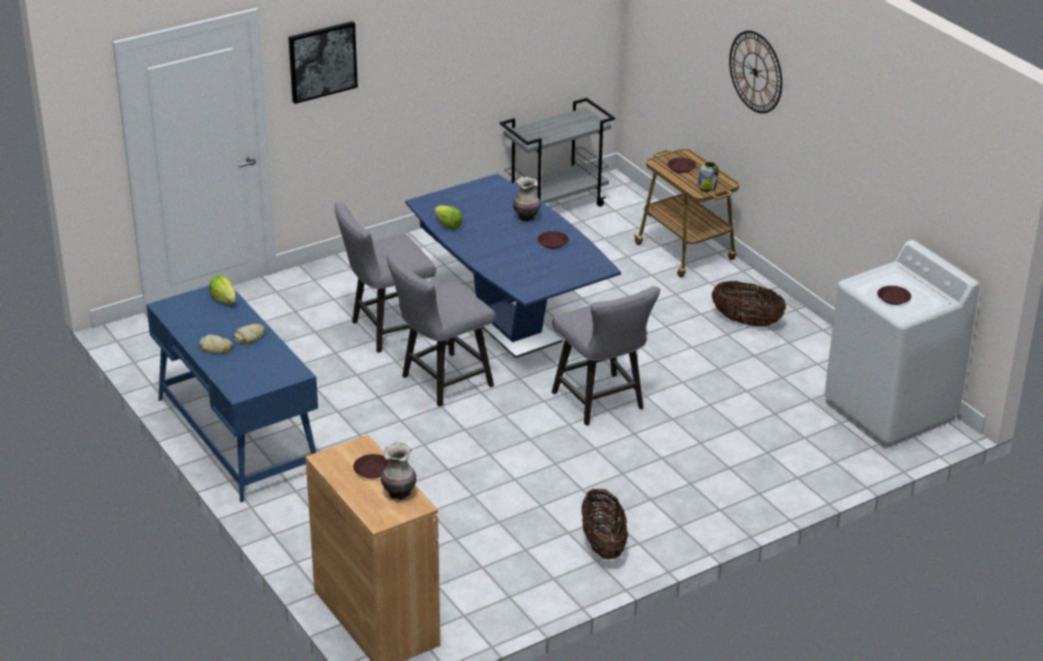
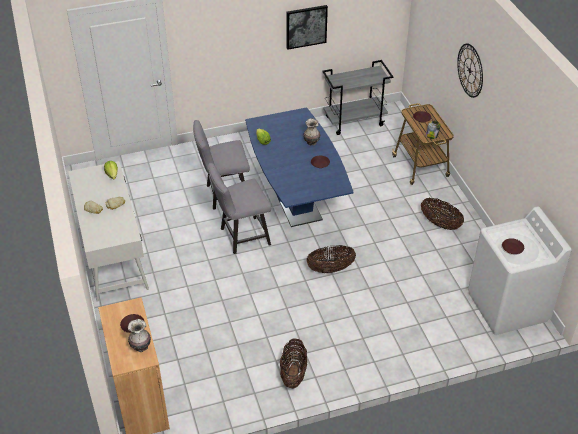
camera: 15 degrees right, 10 degrees up
blue desk [146,286,318,502] -> white desk [68,161,149,302]
picture [288,21,358,104] -> picture moved to [287,5,328,50]
grey chair [552,286,660,426] -> basket [306,245,356,273]

